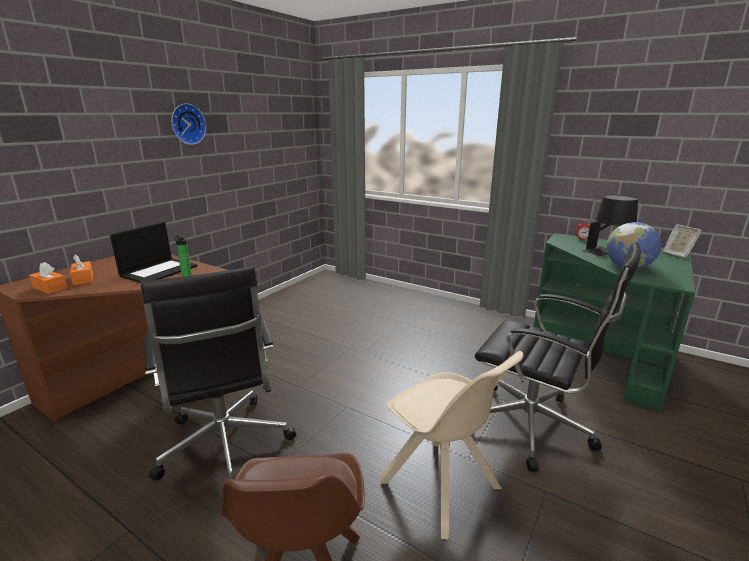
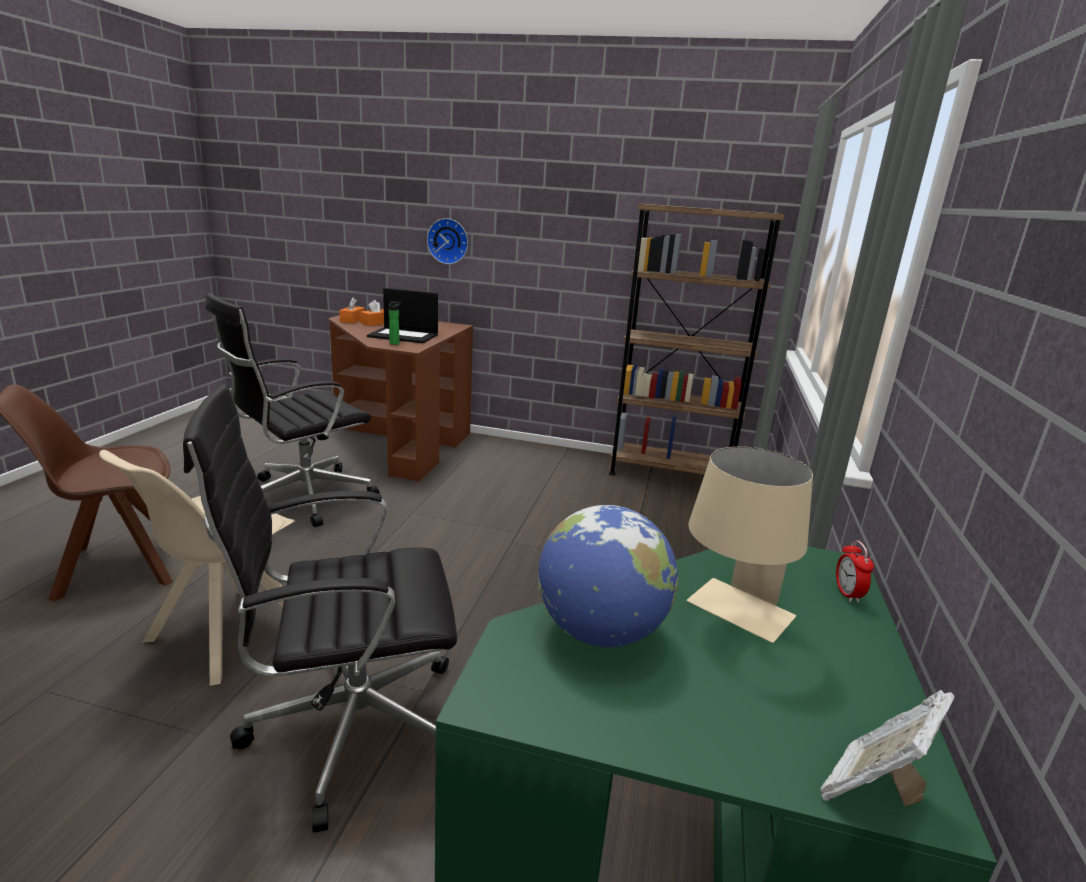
camera: 70 degrees right, 0 degrees up
wall clock [171,103,206,145] -> wall clock moved to [427,218,468,264]
black office chair [475,242,641,472] -> black office chair turned 60 degrees clockwise [183,384,457,833]
black table lamp [582,195,638,256] -> beige table lamp [687,447,813,643]
none -> brown bookcase [609,204,784,475]

